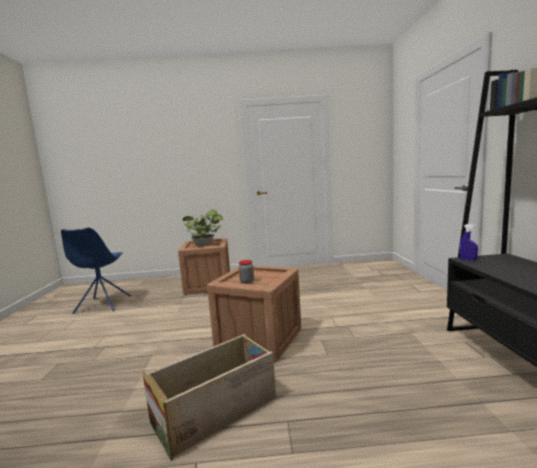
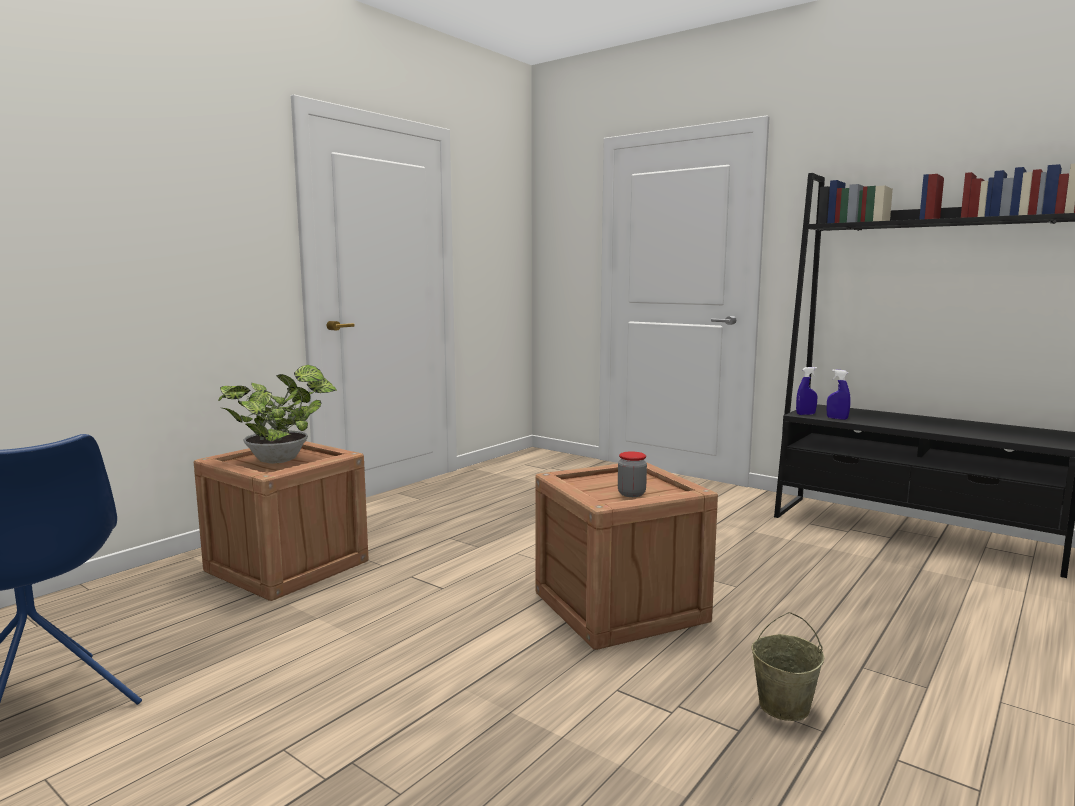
camera: 50 degrees left, 0 degrees up
crate [142,334,276,461] -> beige bucket [752,612,825,721]
none -> blue spray bottle [827,369,851,420]

